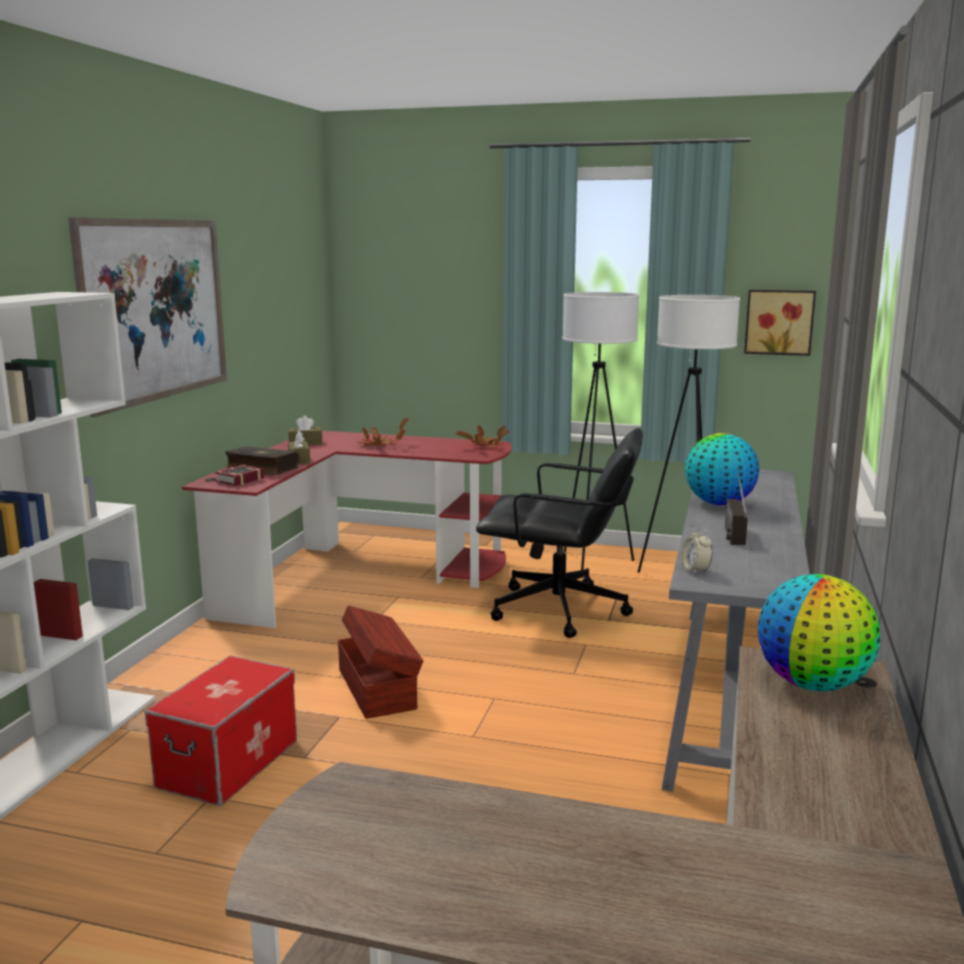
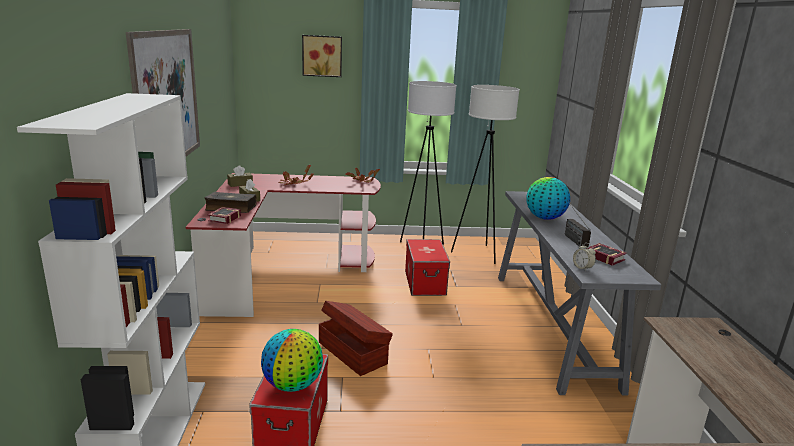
camera: 20 degrees left, 5 degrees up
black office chair [476,428,643,638] -> storage box [405,239,450,296]
picture [744,290,816,356] -> picture moved to [302,35,342,77]
globe [758,574,880,691] -> globe moved to [261,329,323,392]
none -> book [586,243,627,266]

